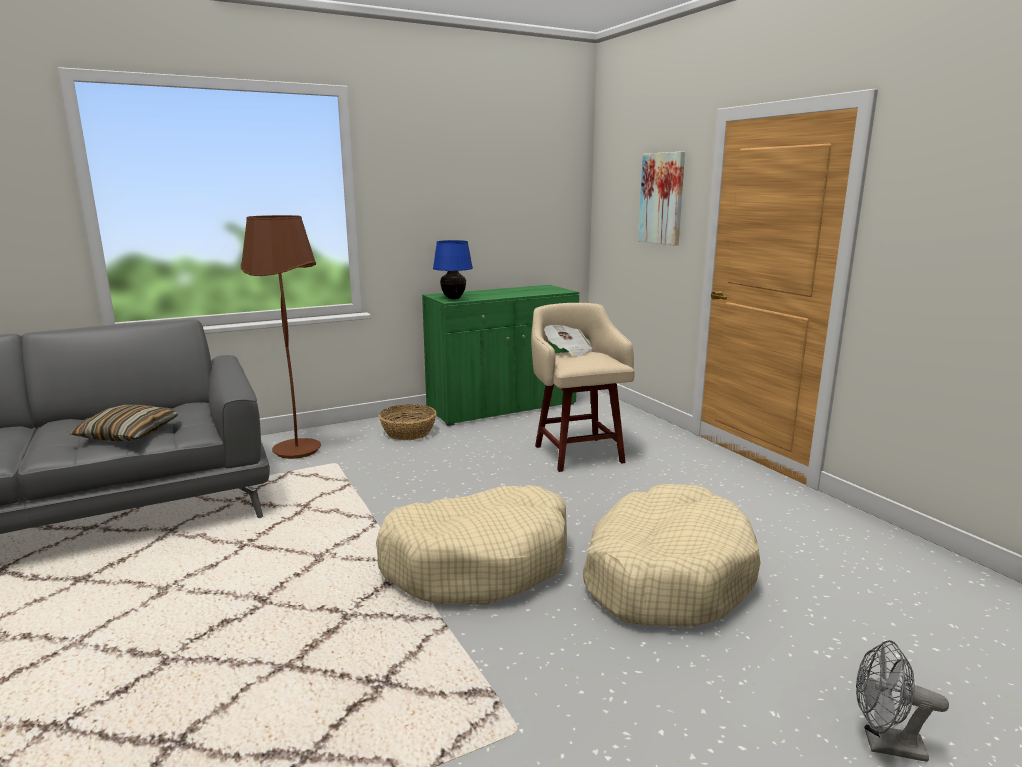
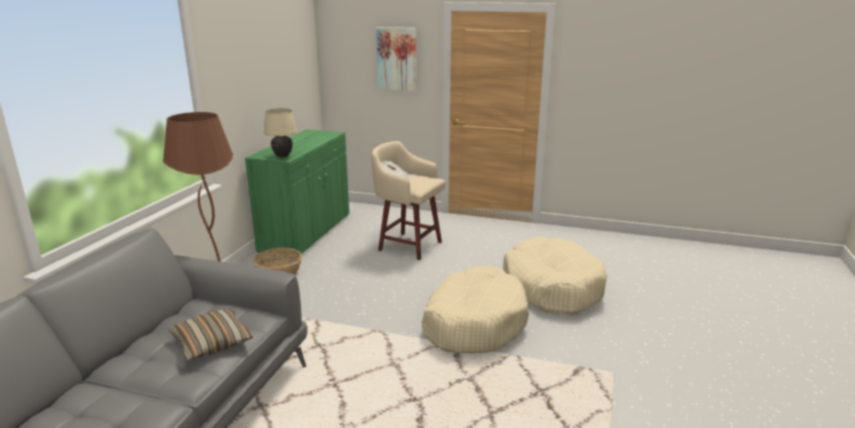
camera: 45 degrees left, 5 degrees up
blue table lamp [433,240,473,299] -> beige table lamp [264,108,297,157]
grey fan [856,640,949,762] -> none

